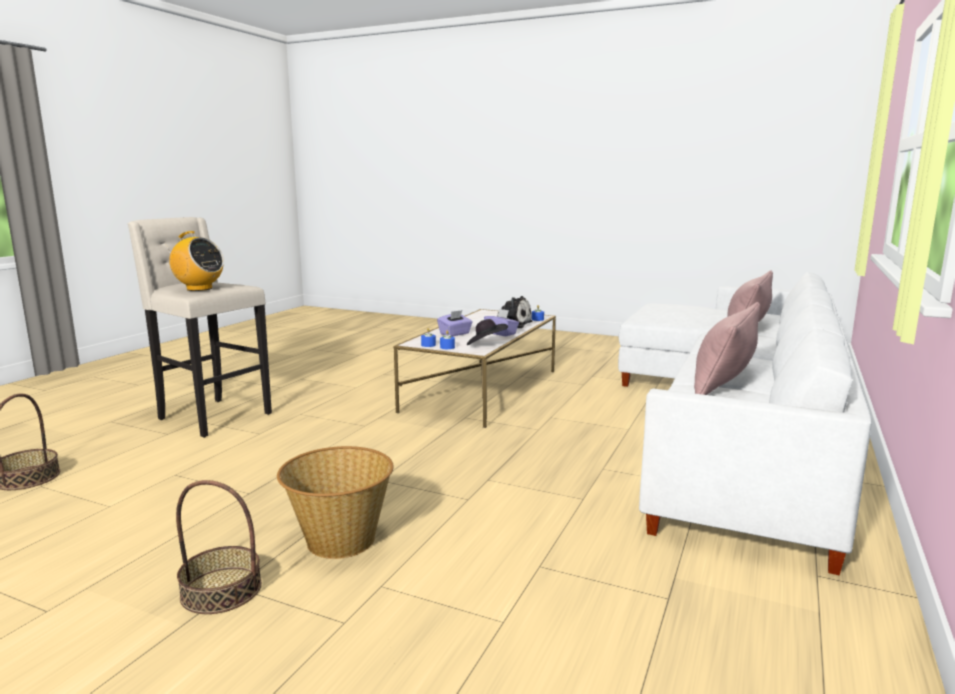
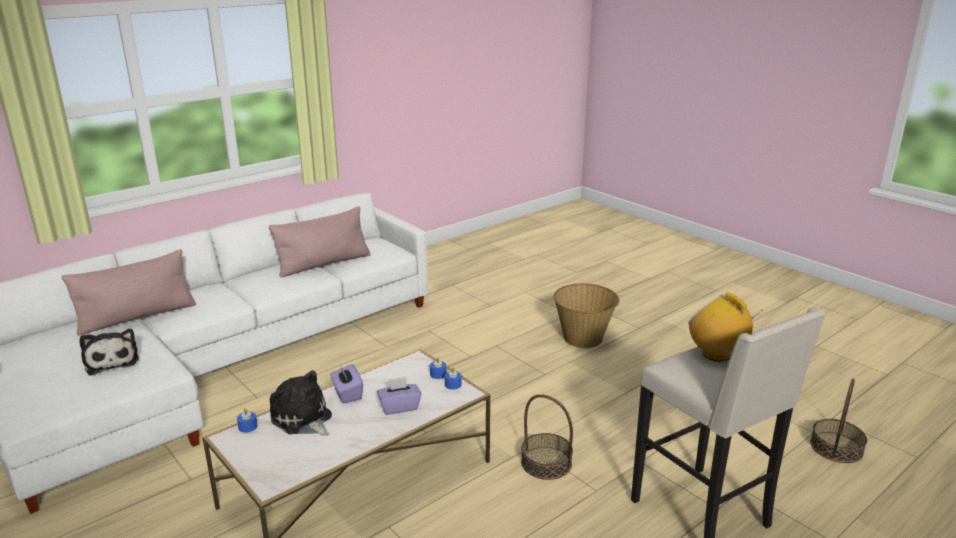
camera: 155 degrees left, 10 degrees up
basket [176,480,262,614] -> basket moved to [521,394,573,480]
black hat [467,319,508,345] -> none
none -> plush toy [80,329,139,376]

